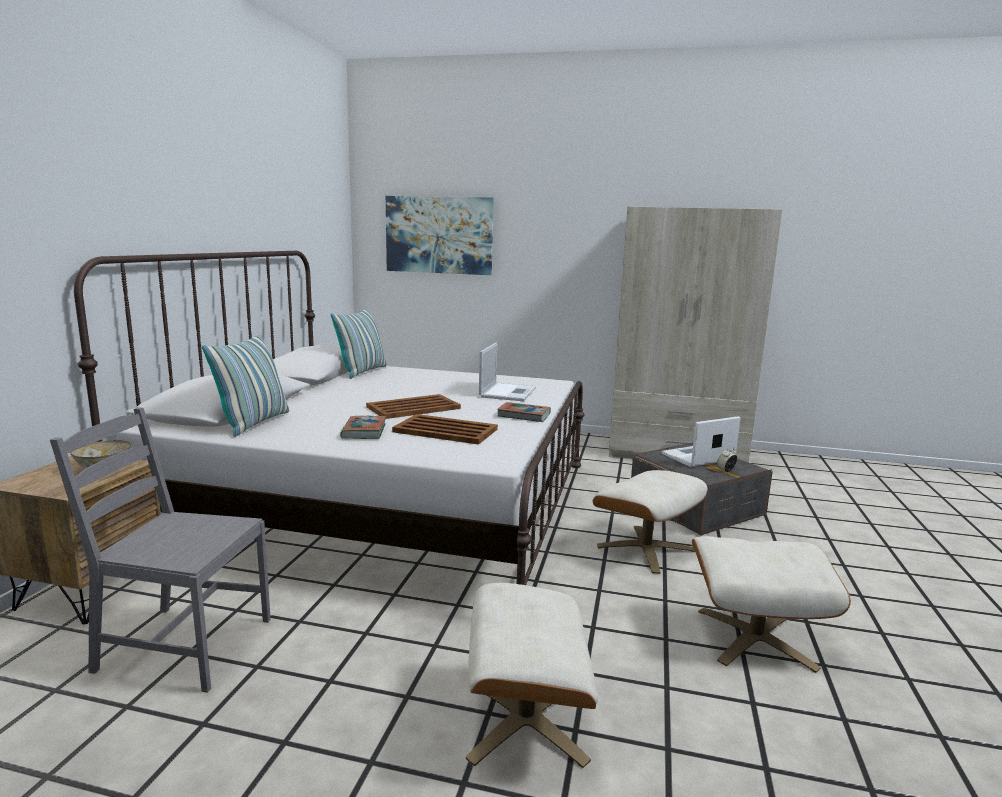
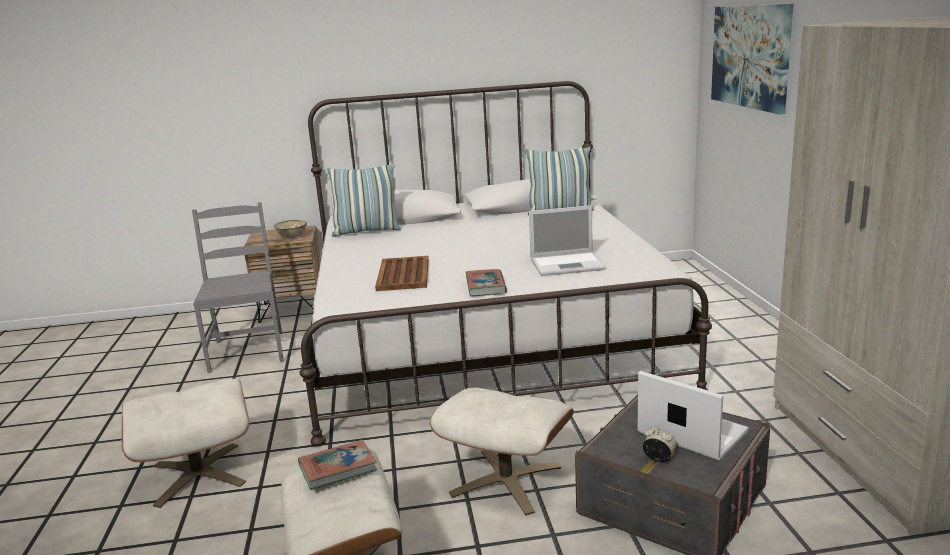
camera: 70 degrees right, 5 degrees up
book [340,416,386,439] -> book moved to [298,440,377,490]
brown tray [366,394,461,419] -> none

